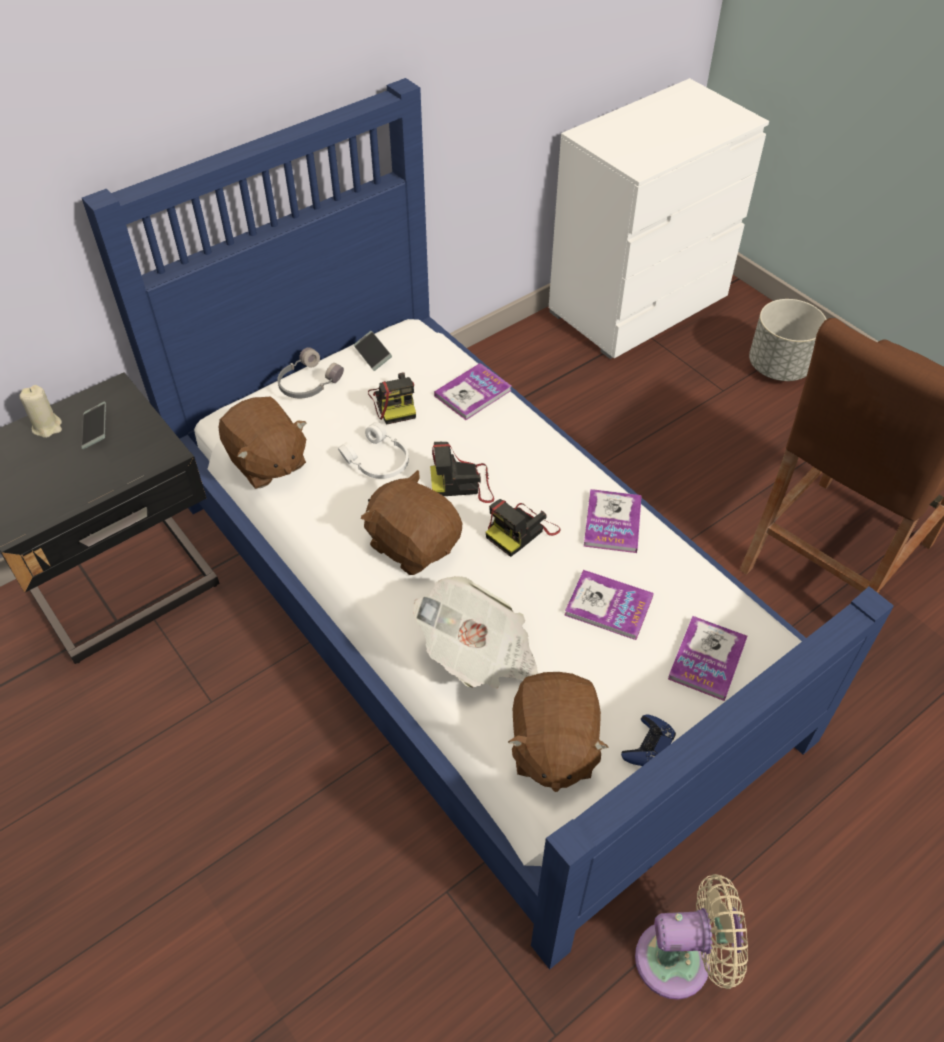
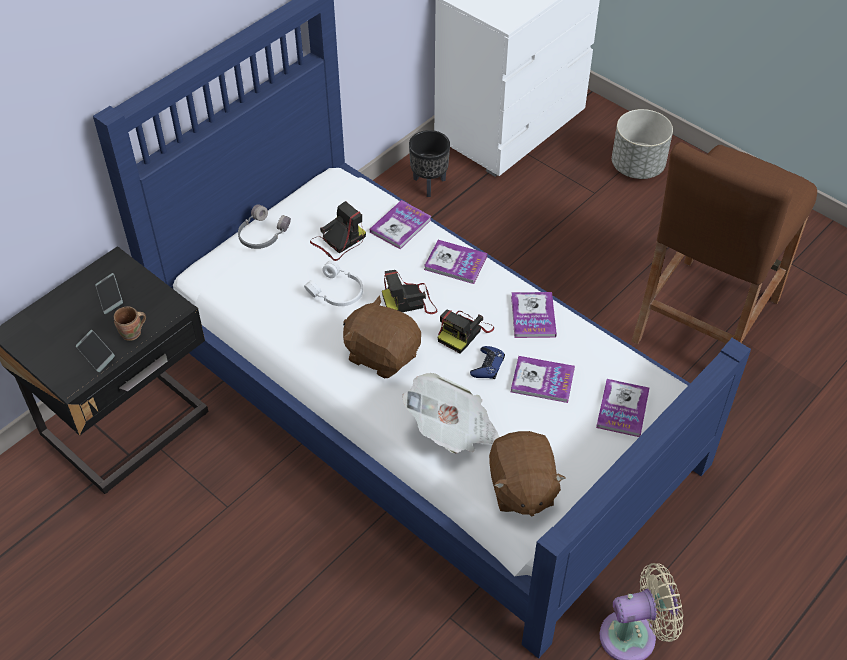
camera: 10 degrees left, 0 degrees up
beige candle [19,385,62,438] -> none
brown plush toy [219,396,307,489] -> none
phone [354,331,392,371] -> phone moved to [76,330,115,372]
camera [368,372,416,425] -> camera turned 105 degrees counterclockwise [310,201,366,261]
blue game controller [621,715,676,766] -> blue game controller moved to [470,346,505,379]
none -> brown mug [114,307,146,341]
none -> black planter [409,130,450,197]
none -> book [424,240,487,284]

